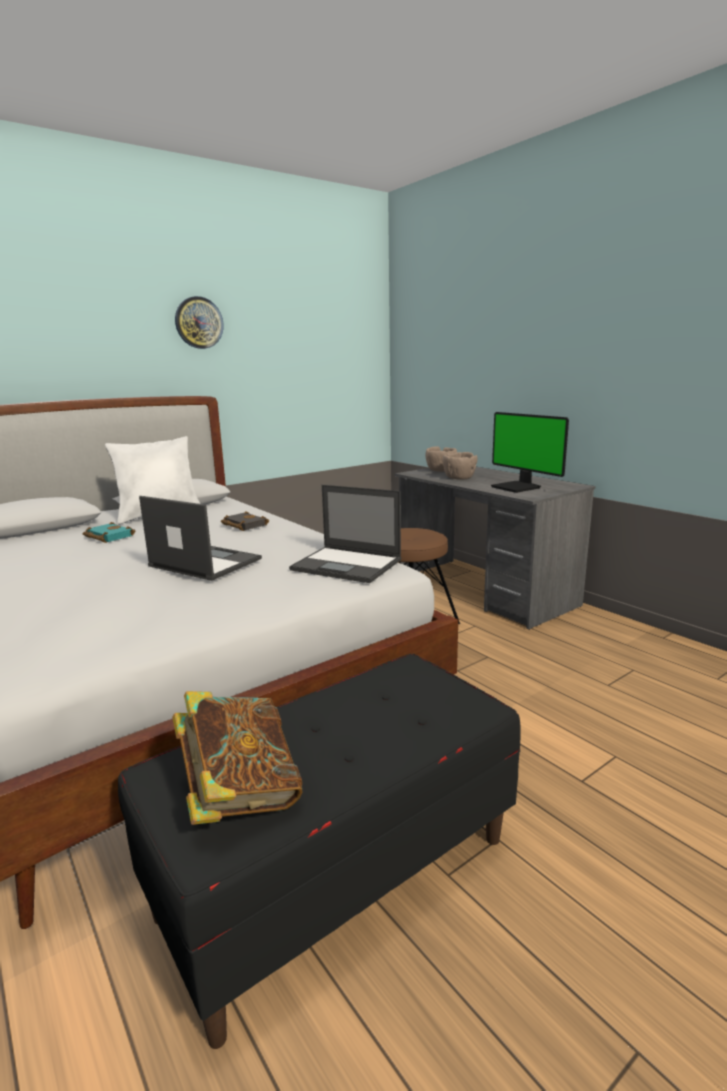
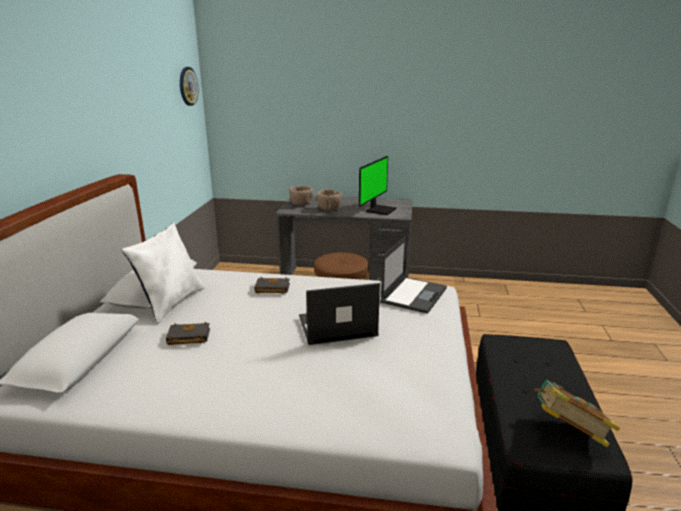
camera: 45 degrees left, 5 degrees up
turquoise book [83,522,135,543] -> black book [166,322,210,345]
wall clock [175,296,224,349] -> wall clock moved to [180,67,198,106]
laptop [289,485,401,583] -> laptop turned 45 degrees counterclockwise [380,236,447,314]
monitor [491,412,569,493] -> monitor turned 75 degrees counterclockwise [359,156,397,215]

